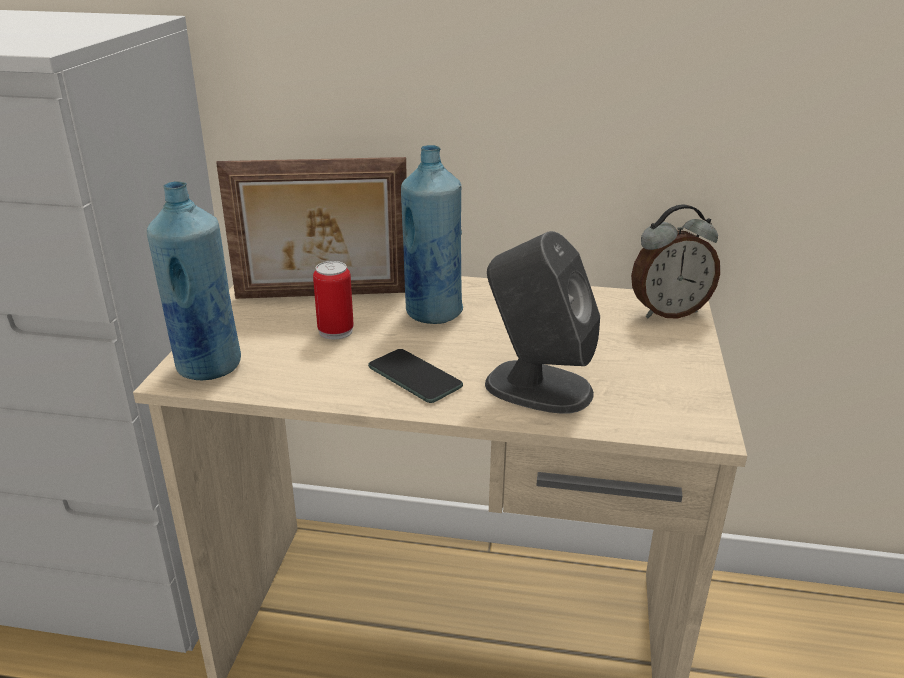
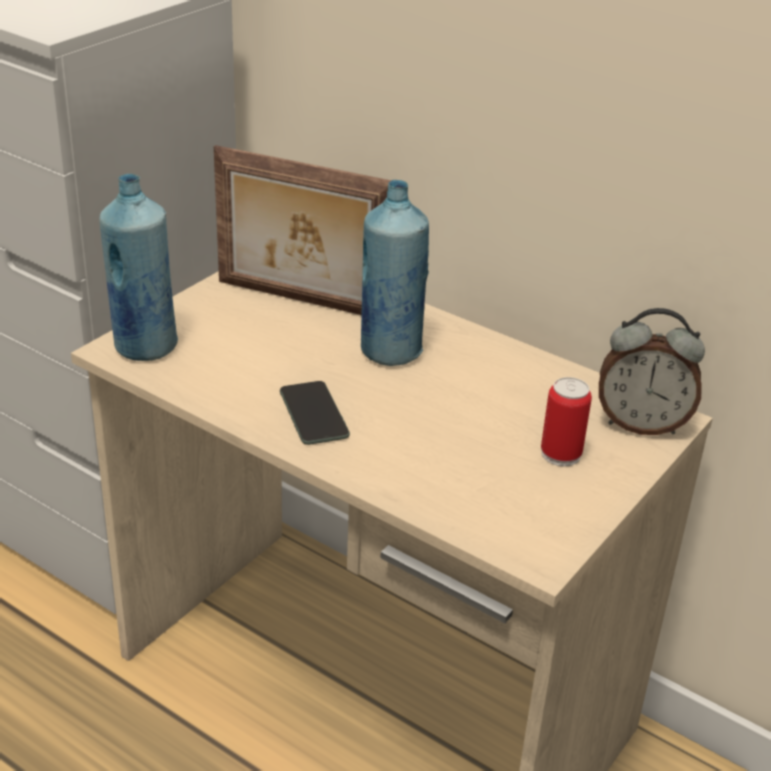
camera: 25 degrees right, 5 degrees up
can [313,261,354,340] -> can moved to [541,377,592,466]
grey speaker [485,231,600,414] -> none

